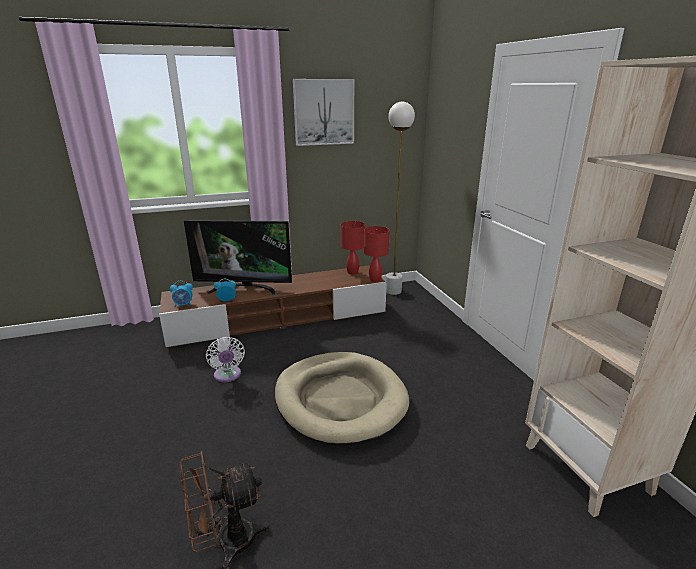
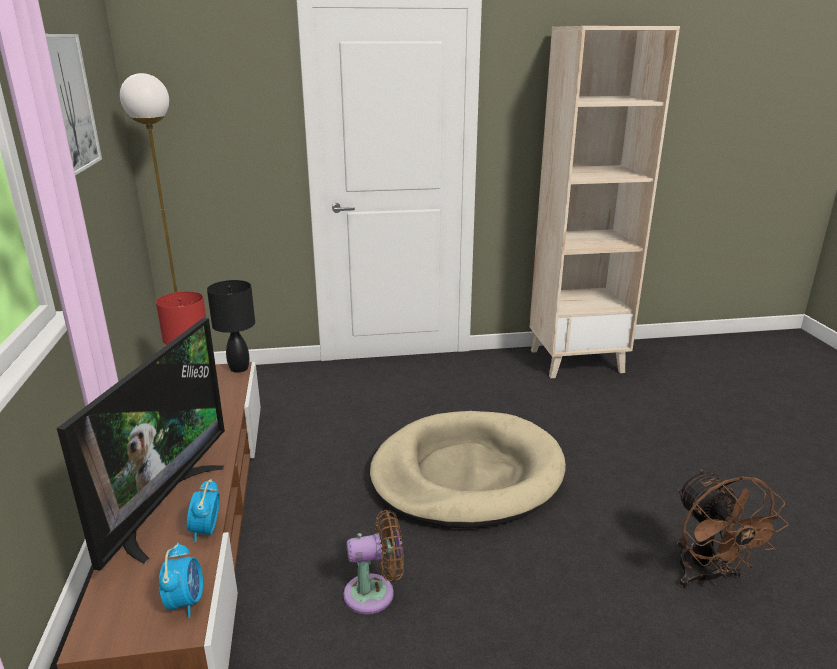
camera: 80 degrees left, 0 degrees up
white fan [206,337,245,382] -> brown fan [343,510,404,614]
red table lamp [364,226,390,282] -> black table lamp [207,280,255,373]

